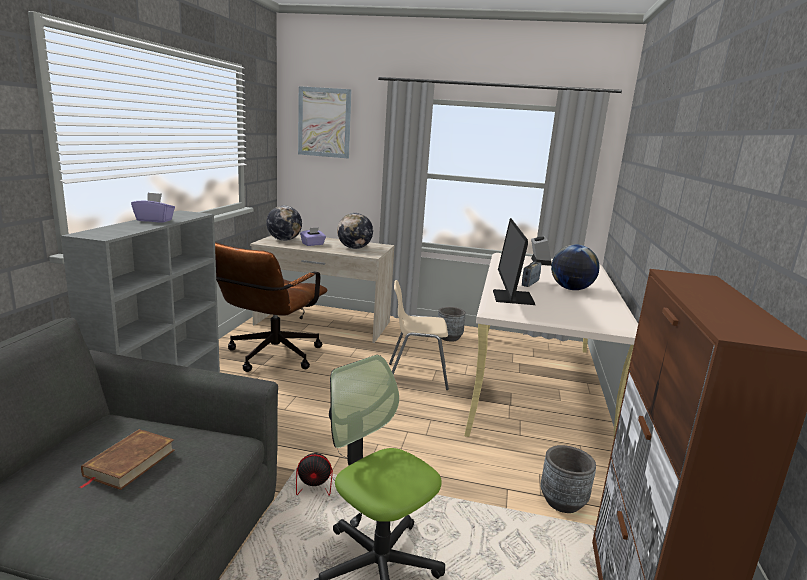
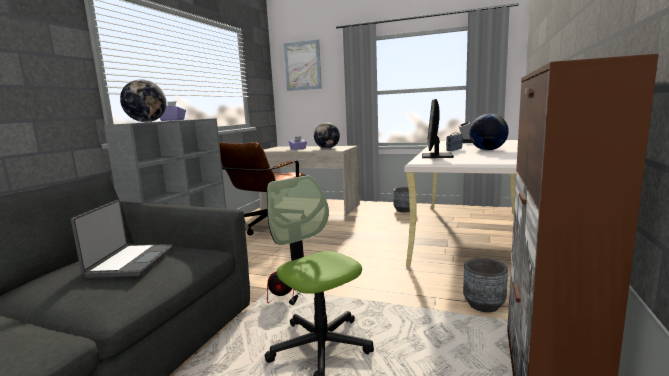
camera: 10 degrees right, 5 degrees down
brown book [80,429,175,490] -> laptop [71,200,174,278]
globe [266,205,302,241] -> globe moved to [120,79,167,122]
beige chair [389,280,449,390] -> none

